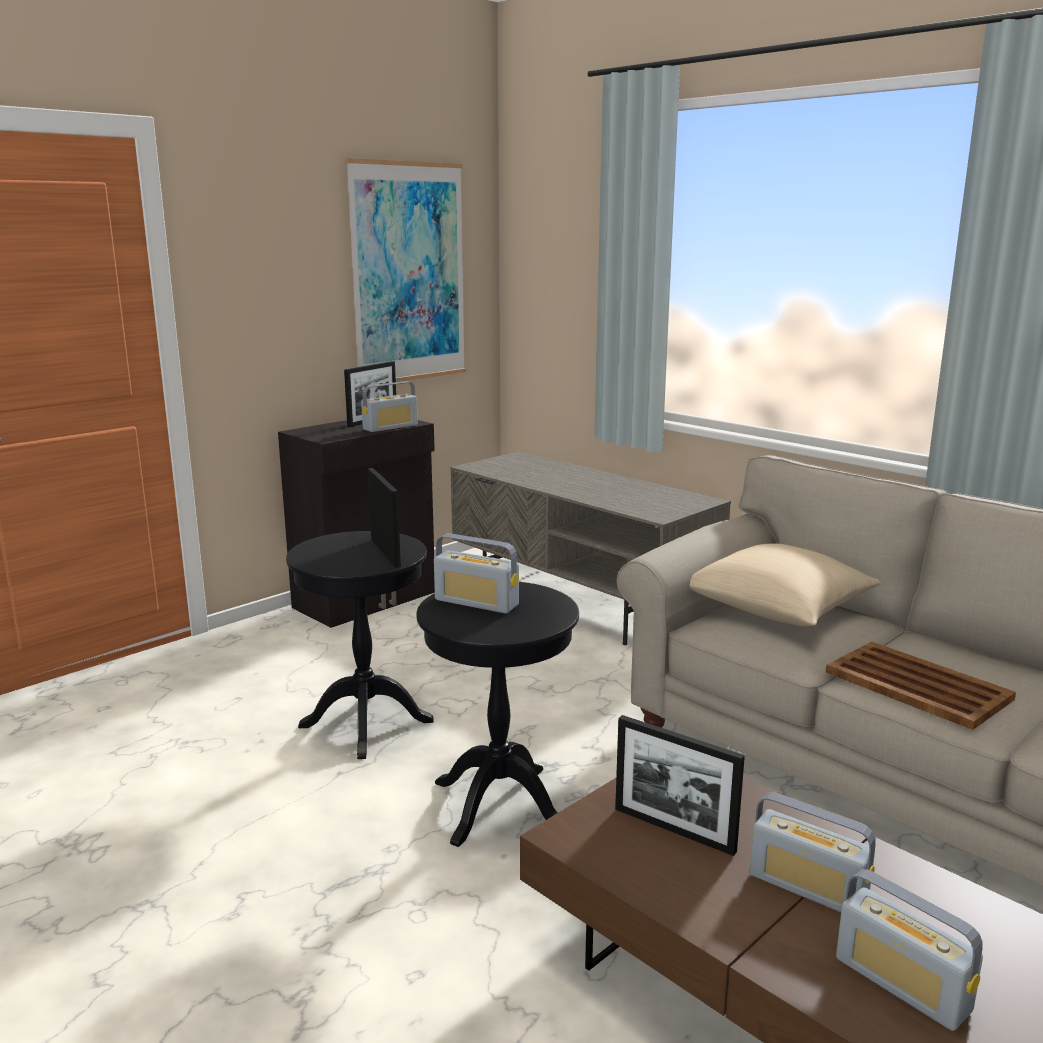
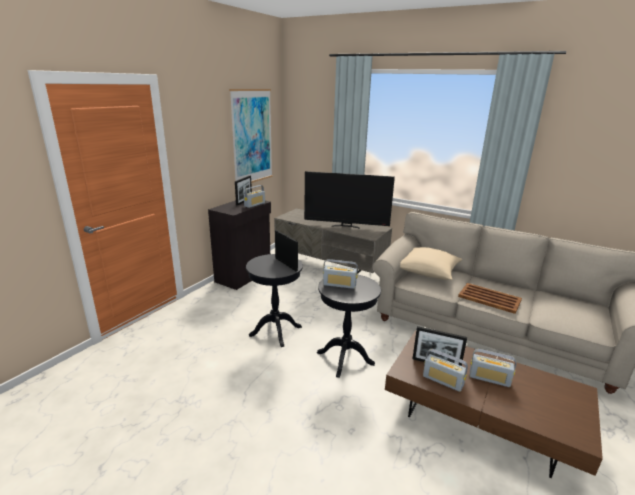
camera: 15 degrees left, 5 degrees up
radio [836,870,983,1031] -> radio moved to [423,349,468,392]
none -> television [304,171,395,229]

